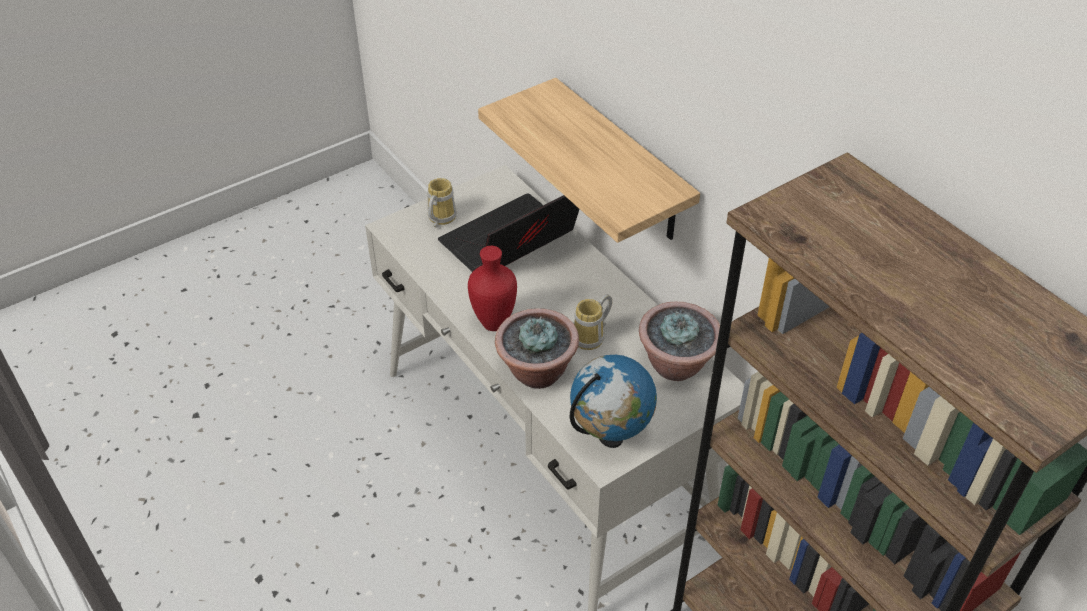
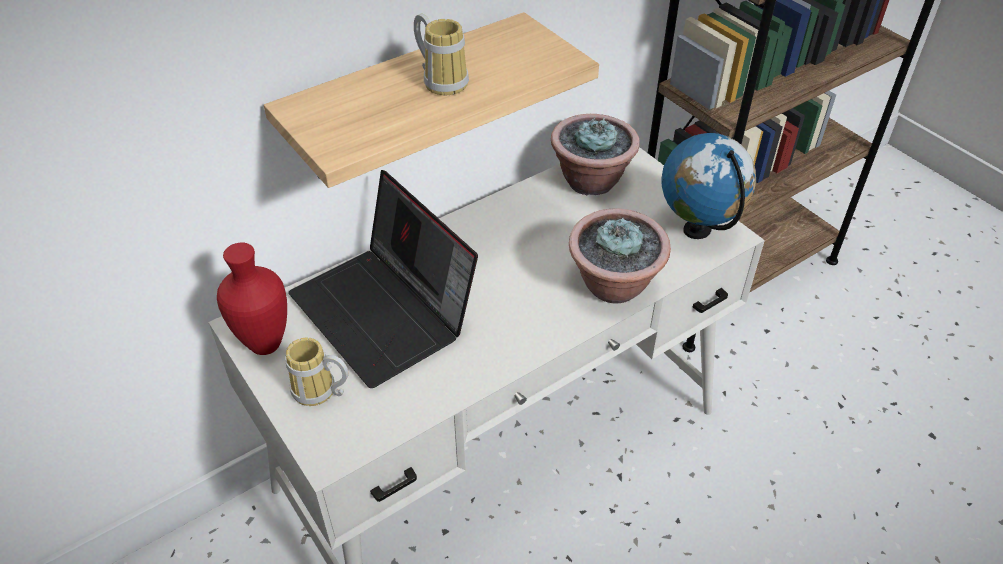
camera: 90 degrees left, 0 degrees up
red vase [468,246,517,331] -> red vase moved to [217,243,287,355]
mug [574,294,612,350] -> mug moved to [414,14,469,95]

